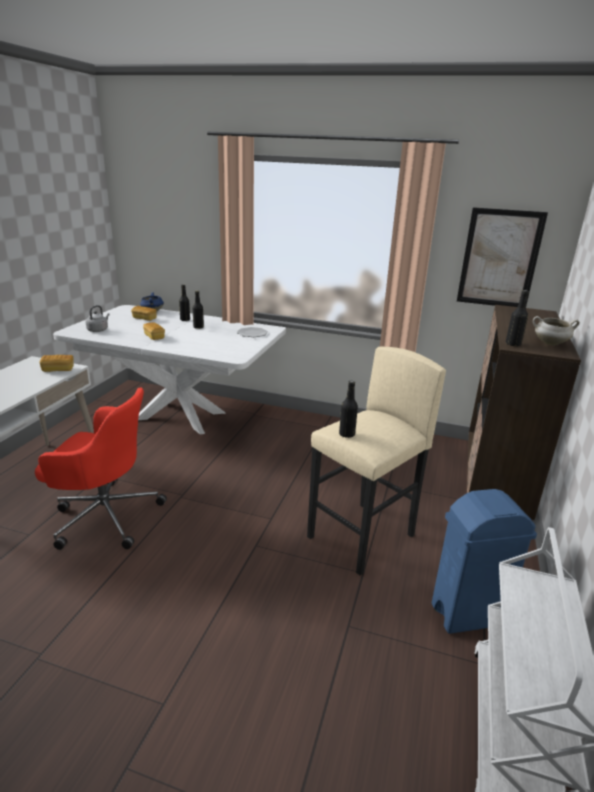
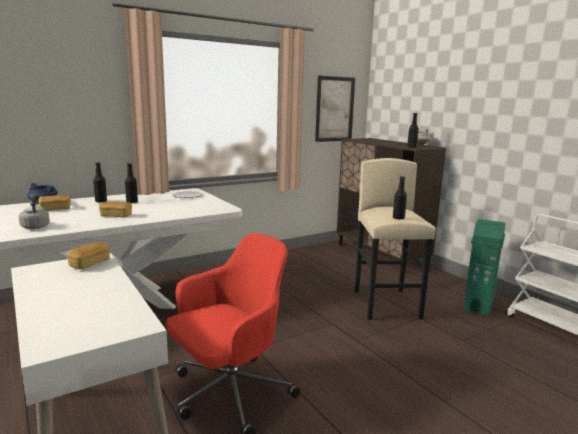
camera: 50 degrees left, 10 degrees down
blue trash can [432,489,537,634] -> green trash can [463,219,506,316]

